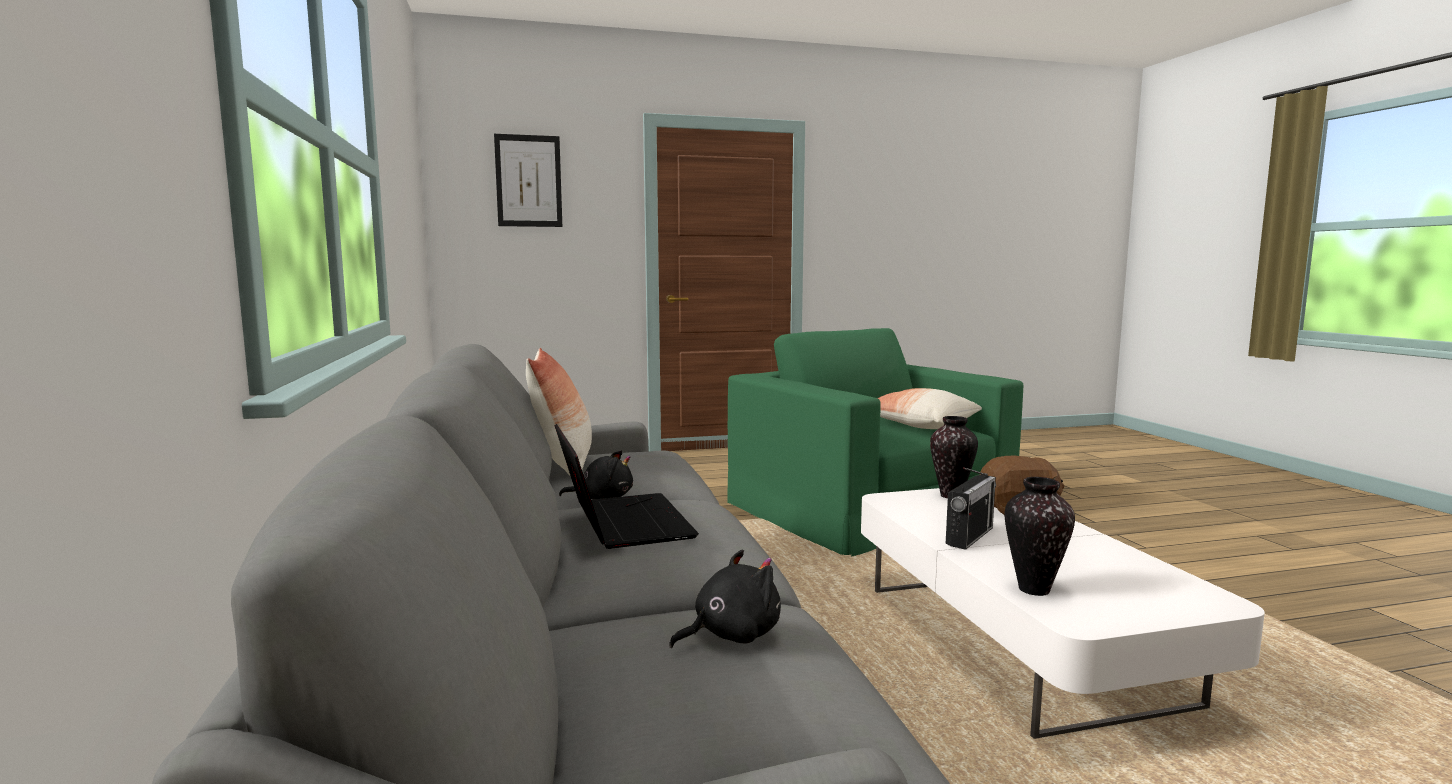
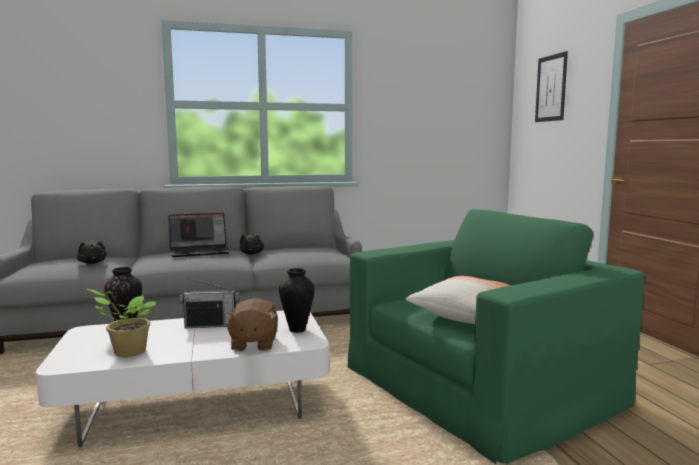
camera: 90 degrees right, 0 degrees up
pillow [526,348,592,477] -> none
radio [946,467,996,550] -> radio turned 45 degrees counterclockwise [179,278,239,328]
none -> potted plant [87,289,156,357]

